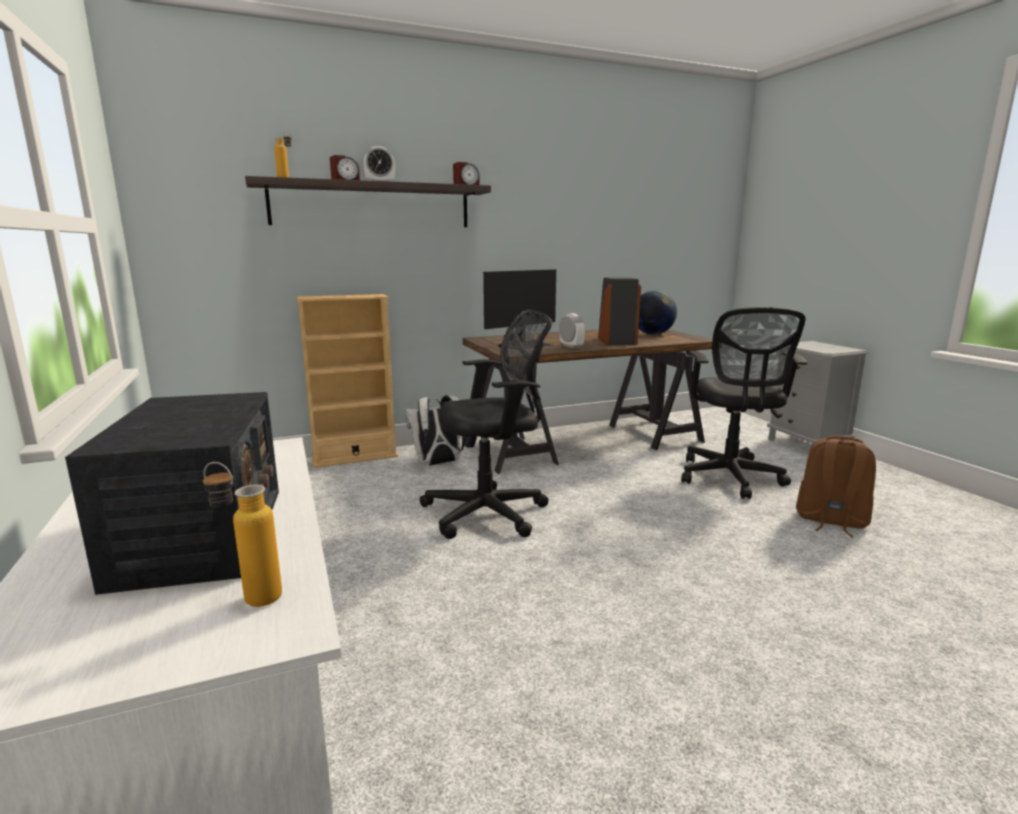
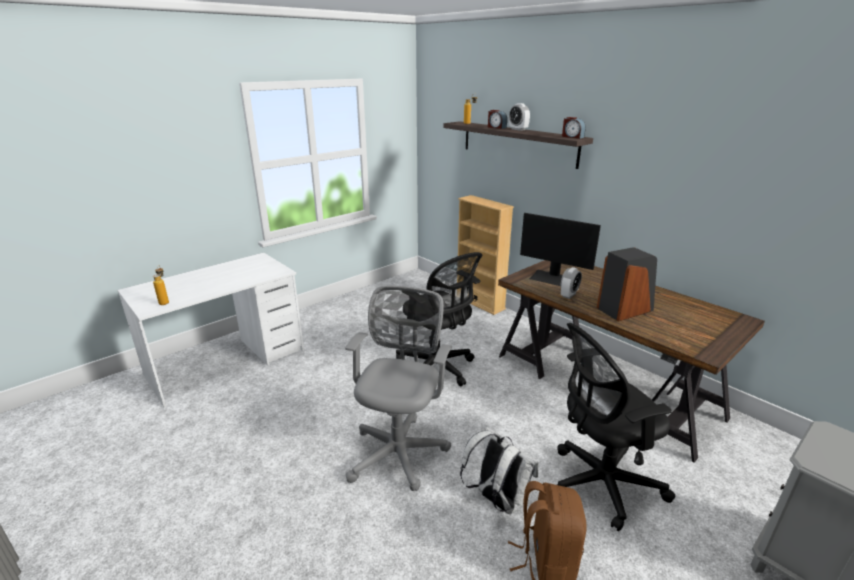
camera: 70 degrees right, 10 degrees up
radio [65,392,279,595] -> none
white backpack [405,395,464,466] -> white backpack moved to [460,427,539,514]
globe [639,290,677,335] -> none
none -> grey office chair [345,285,452,491]

